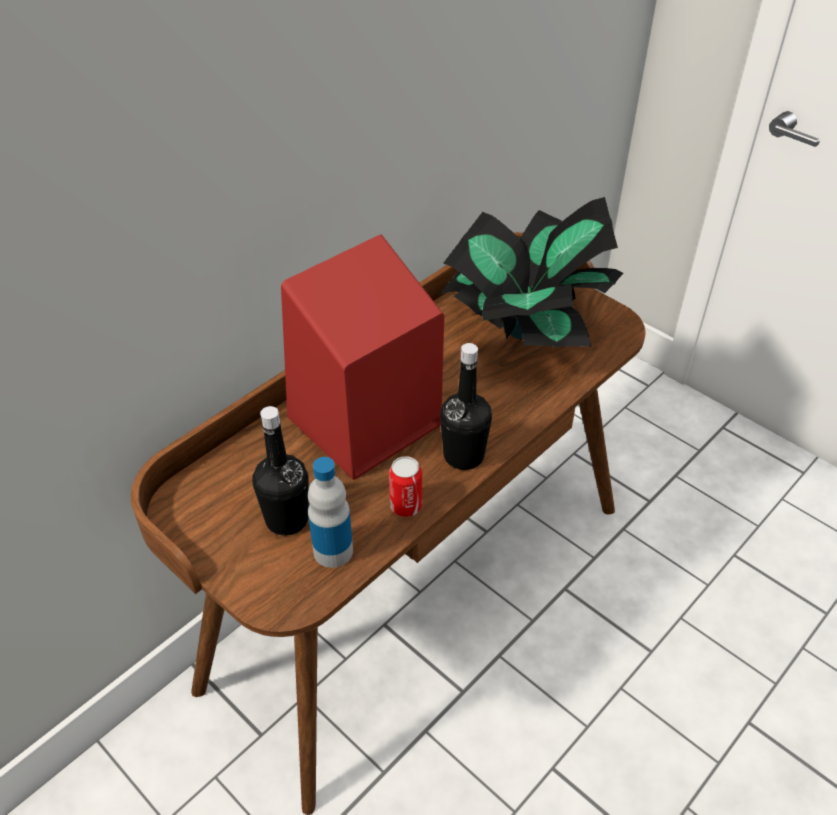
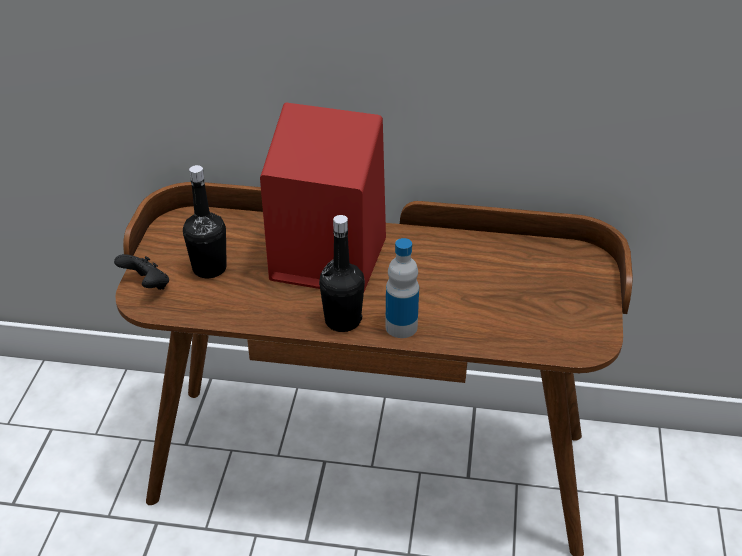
camera: 55 degrees right, 5 degrees down
bottle [308,457,353,568] -> bottle moved to [385,238,419,338]
can [389,456,422,517] -> none
potted plant [440,197,624,347] -> none
none -> black game controller [114,254,169,290]

